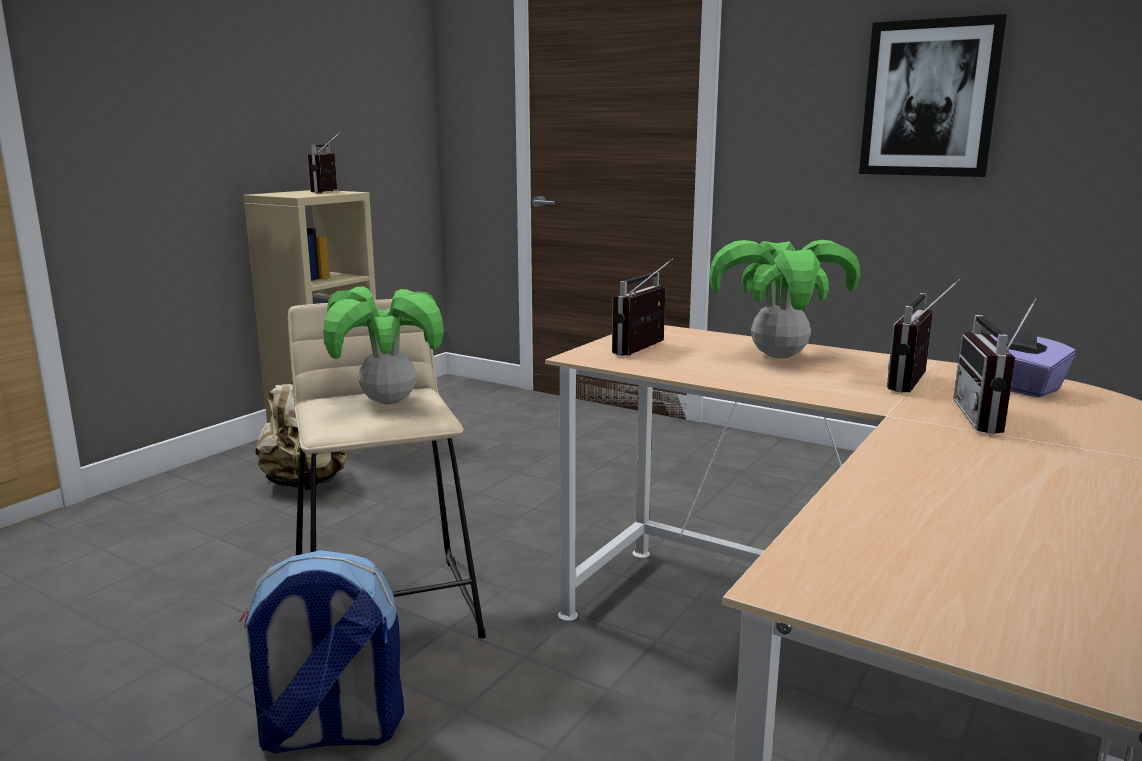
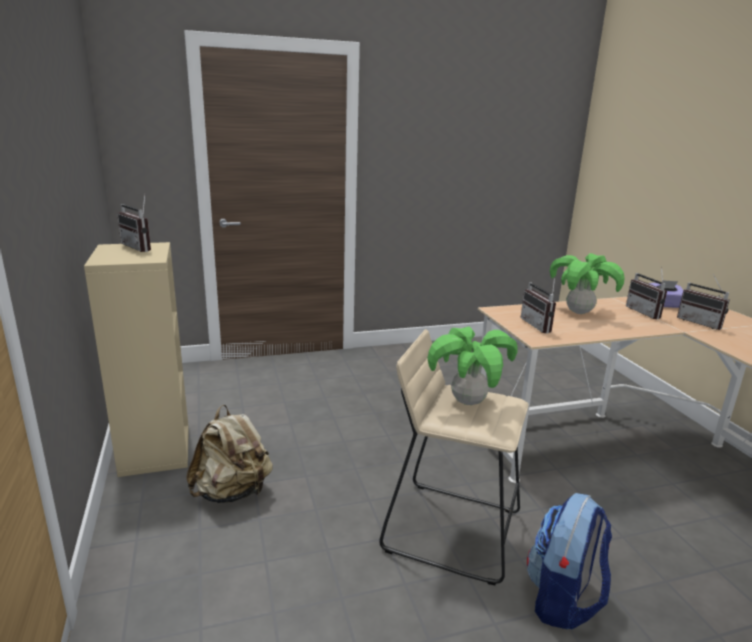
camera: 50 degrees left, 5 degrees up
picture [859,14,1007,177] -> none

